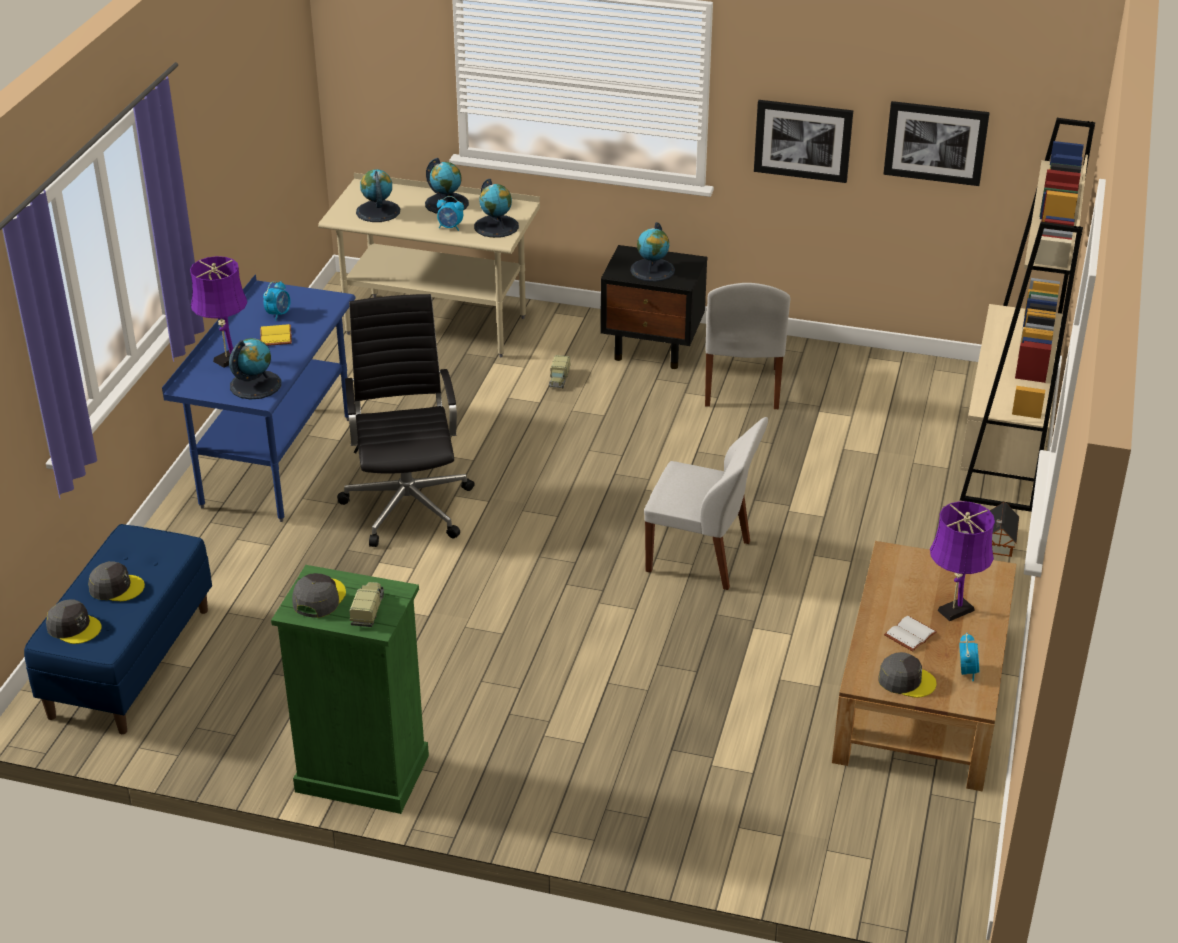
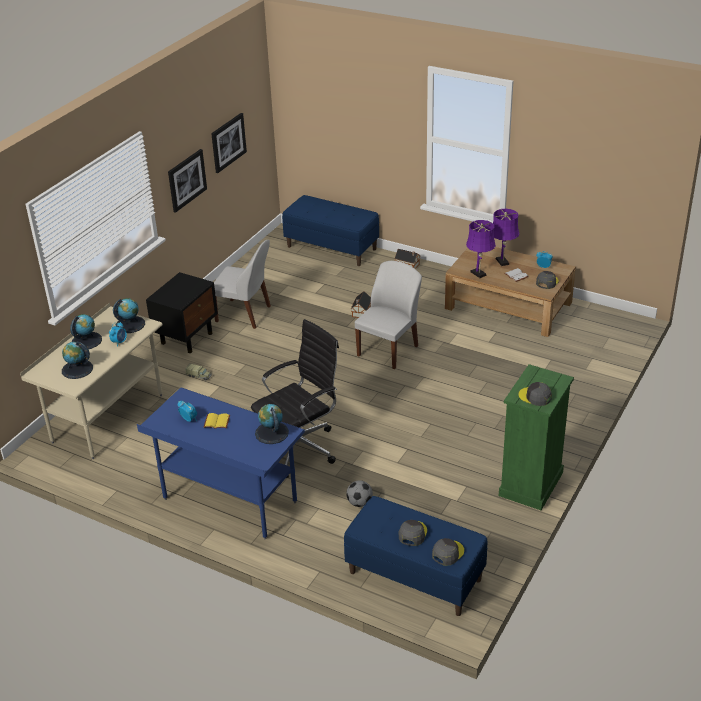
camera: 75 degrees left, 0 degrees up
purple table lamp [190,256,247,368] -> purple table lamp moved to [466,220,496,278]
black office chair [337,294,475,547] -> black office chair turned 135 degrees clockwise [251,319,339,478]
toy truck [349,582,384,627] -> none
globe [630,222,675,282] -> none
beige bookcase [960,118,1095,512] -> blue bench [282,195,379,266]
none -> football [346,480,373,507]
none -> toy house [350,291,371,318]

